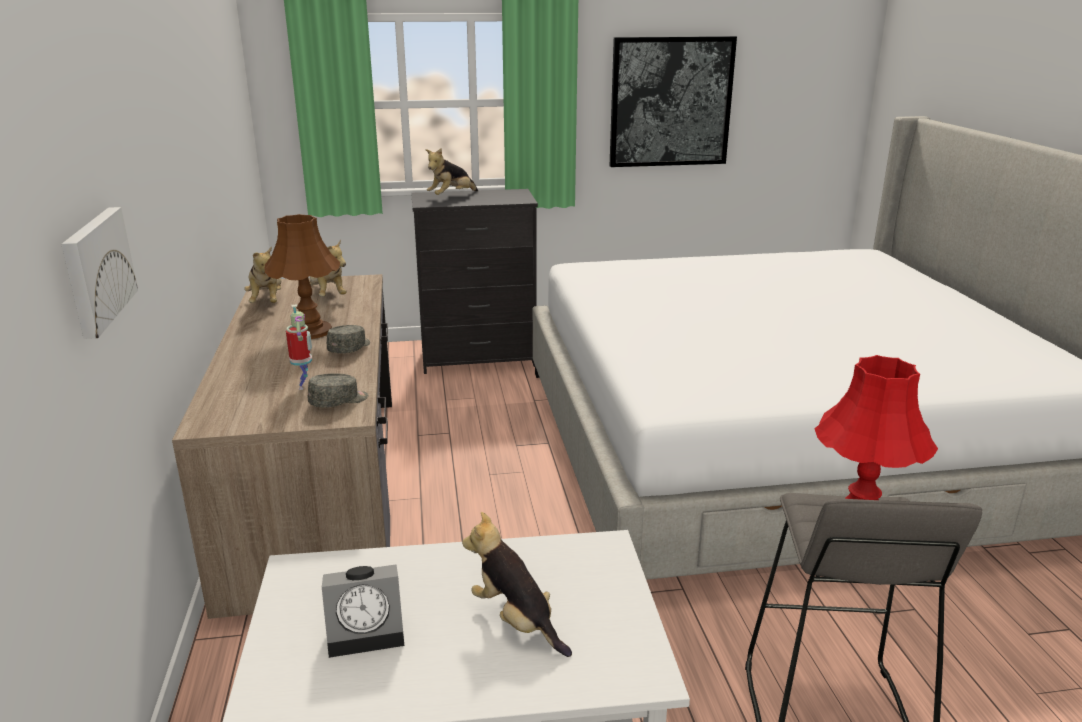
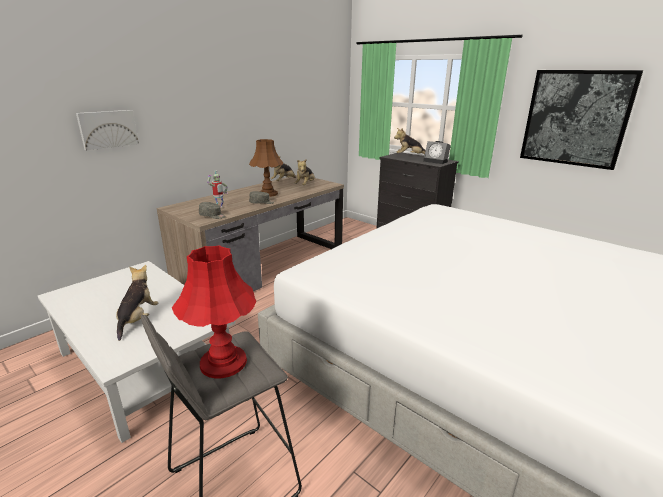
camera: 50 degrees right, 0 degrees up
alarm clock [322,564,404,658] -> alarm clock moved to [423,141,451,164]

